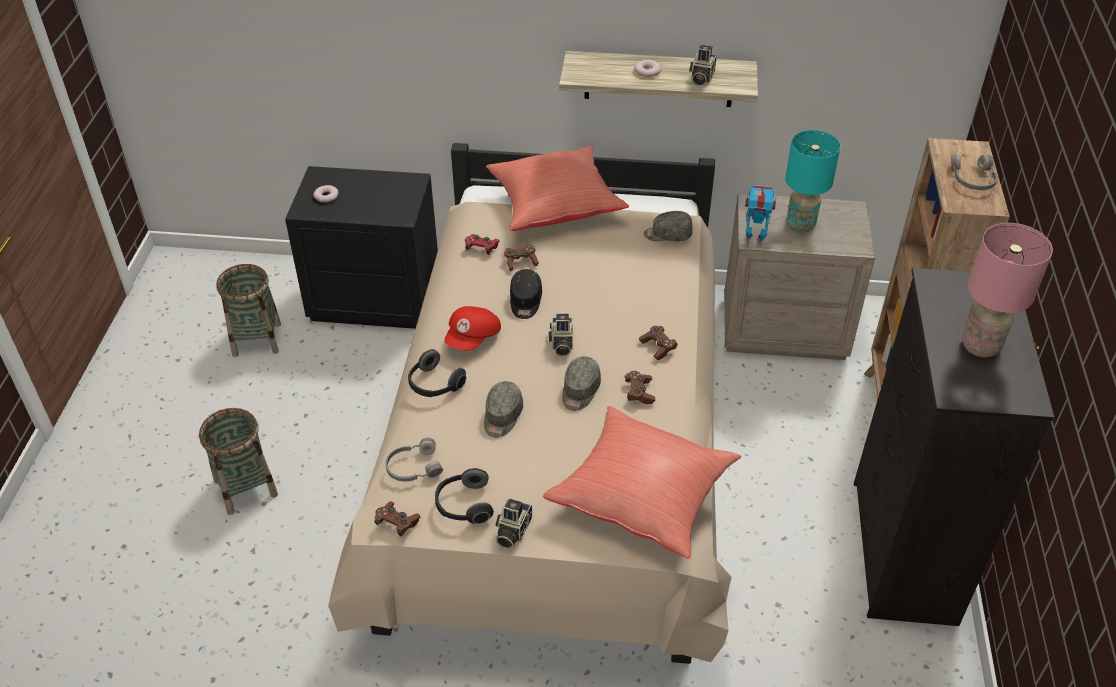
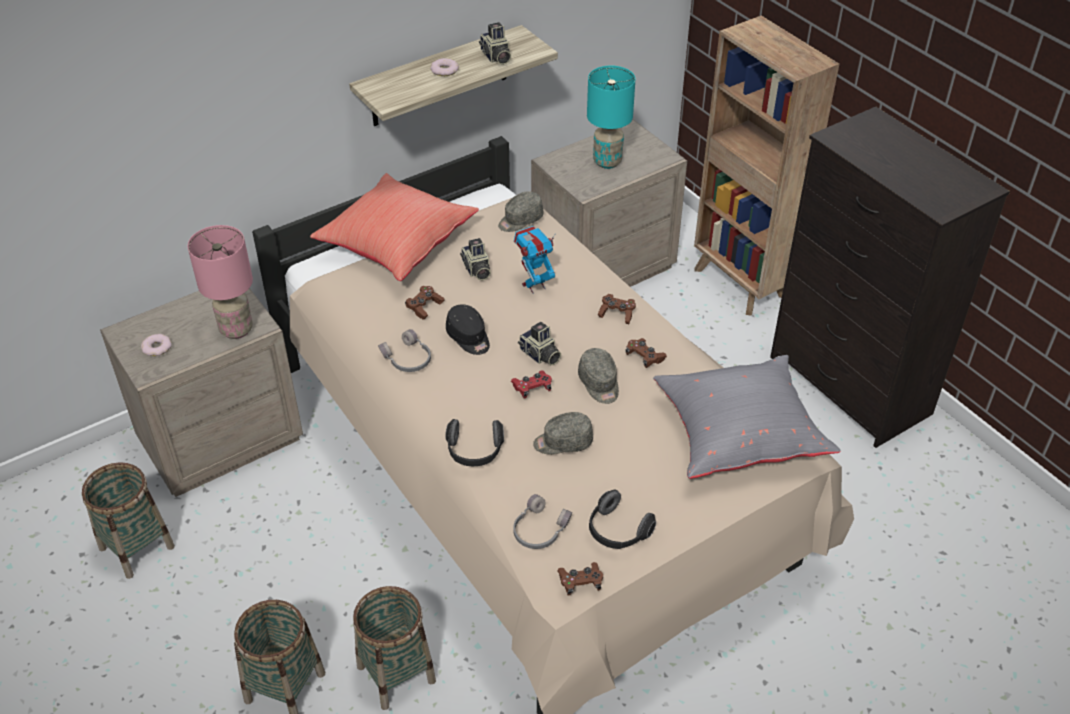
camera: 40 degrees left, 0 degrees up
black nightstand [285,166,438,329] -> beige nightstand [100,288,303,497]
red cap [444,306,501,350] -> none
red game controller [465,234,500,255] -> red game controller moved to [511,370,552,399]
grey cap [484,381,523,438] -> grey cap turned 105 degrees clockwise [533,412,593,455]
camera [495,499,532,549] -> camera moved to [460,238,491,281]
red pillow [543,406,741,559] -> grey pillow [653,355,841,479]
toy robot [745,185,776,246] -> toy robot moved to [514,226,556,294]
grey headphones [951,155,998,190] -> grey headphones moved to [378,329,431,372]
pink table lamp [962,223,1053,358] -> pink table lamp moved to [188,225,253,339]
none -> basket [353,586,436,710]

